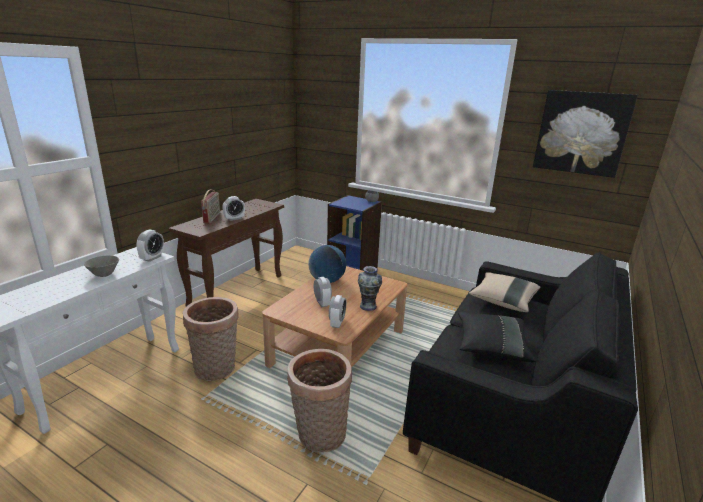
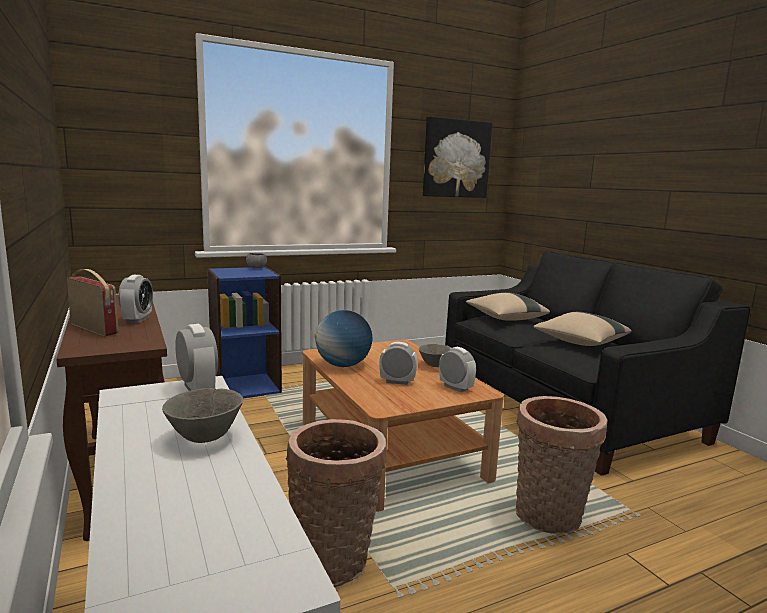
camera: 55 degrees left, 10 degrees down
vase [358,266,382,311] -> grey bowl [419,344,452,367]
black pillow [458,312,536,362] -> beige pillow [533,312,632,346]

